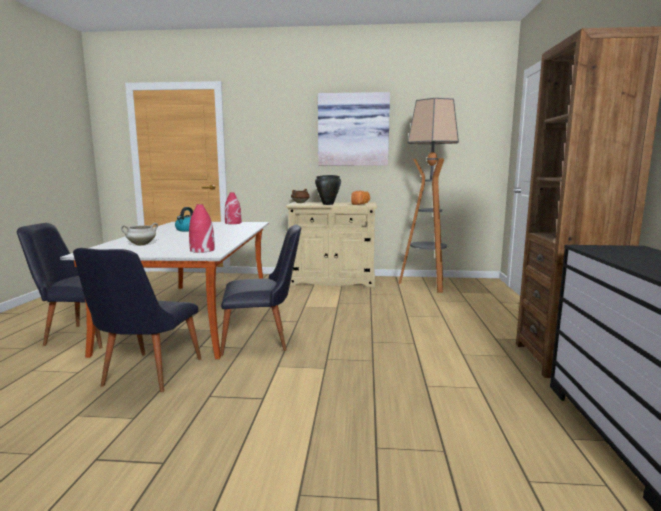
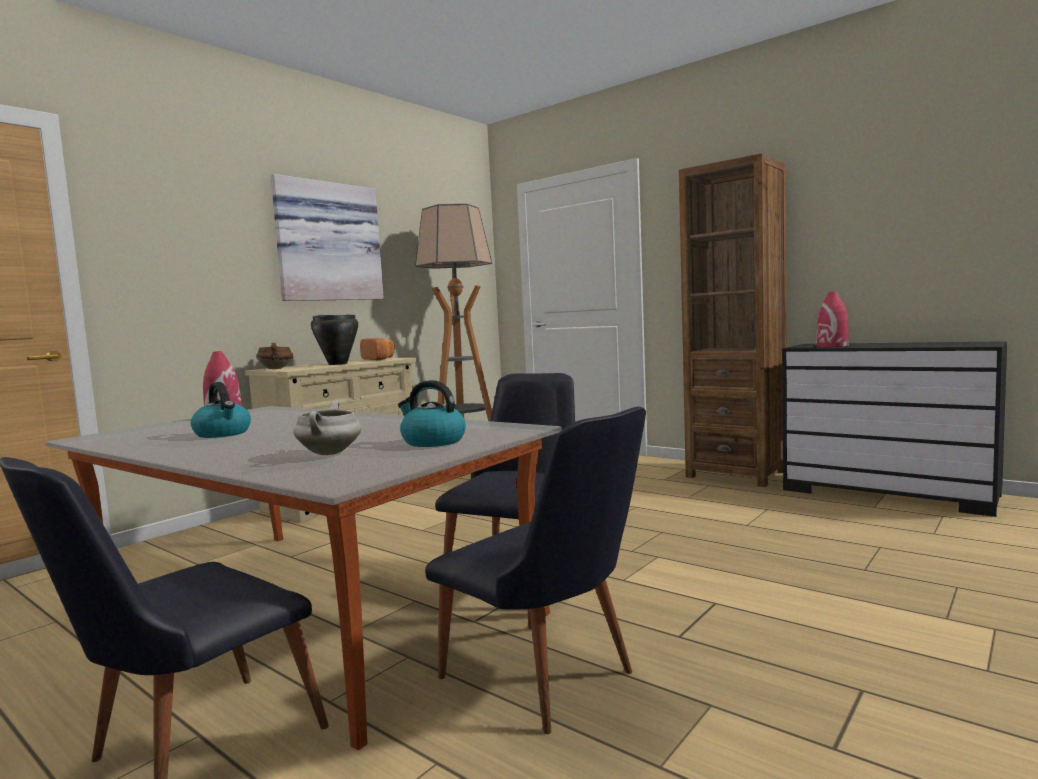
camera: 55 degrees left, 5 degrees down
red vase [189,204,215,253] -> red vase moved to [817,291,849,347]
none -> kettle [398,380,466,447]

